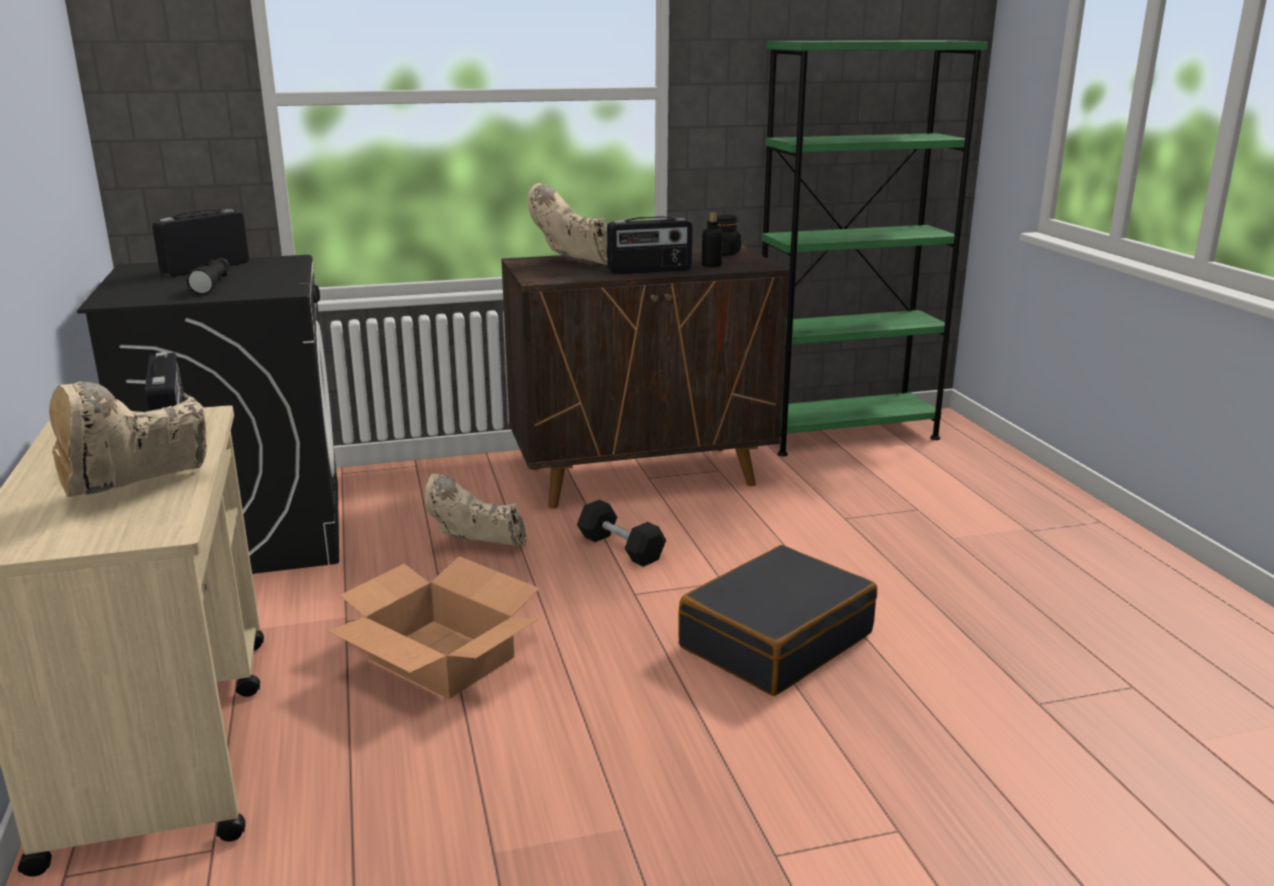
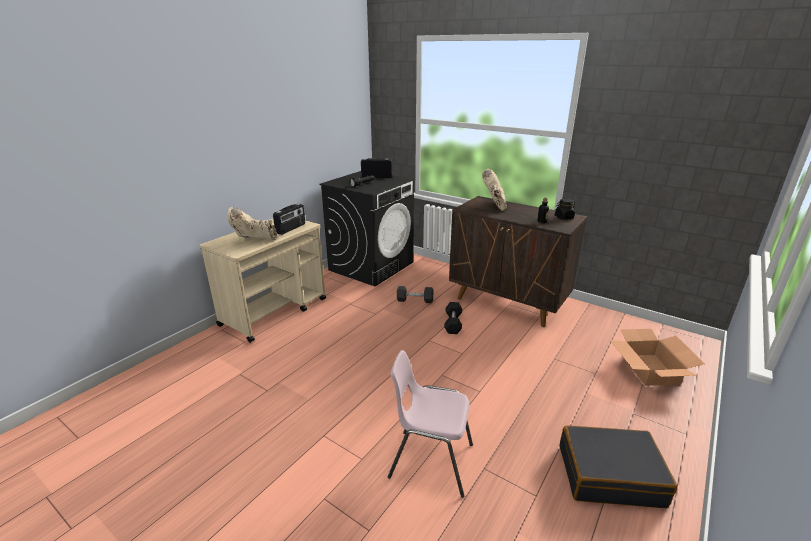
camera: 50 degrees right, 5 degrees up
cardboard box [328,556,540,699] -> cardboard box moved to [610,329,705,386]
beige boot [425,474,527,547] -> grey dumbbell [397,286,433,303]
radio [607,216,692,274] -> none
black suitcase [678,545,877,696] -> black suitcase moved to [559,425,677,508]
green bookcase [761,40,988,456] -> none
none -> pink chair [388,350,473,498]

